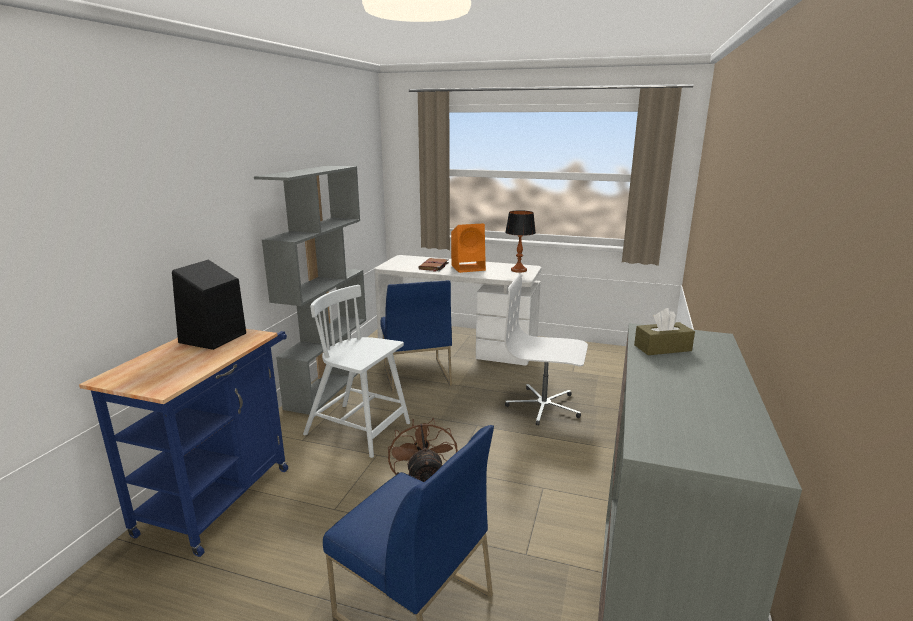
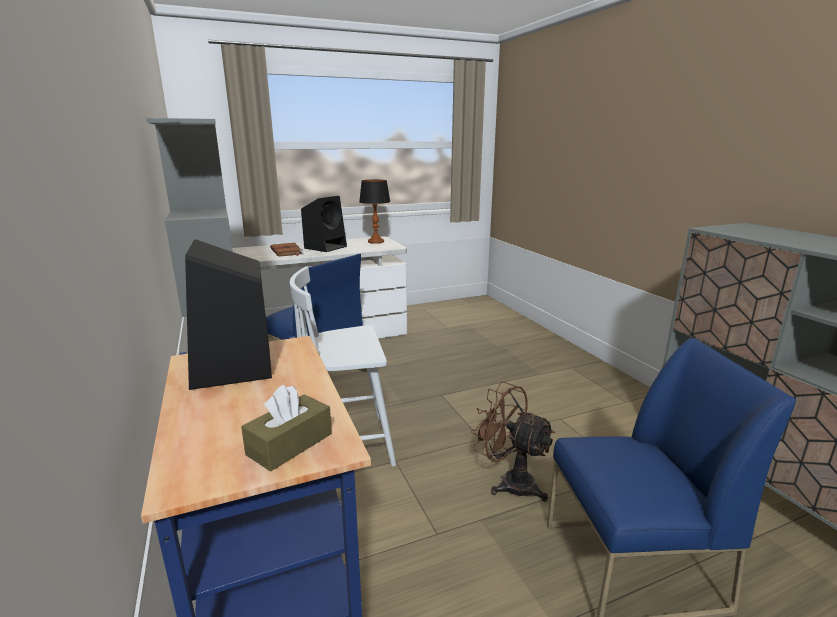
camera: 40 degrees left, 0 degrees up
orange speaker [451,223,486,273] -> black speaker [301,196,347,252]
white office chair [504,274,588,426] -> none
brown tissue box [634,308,695,355] -> brown tissue box moved to [241,385,332,471]

